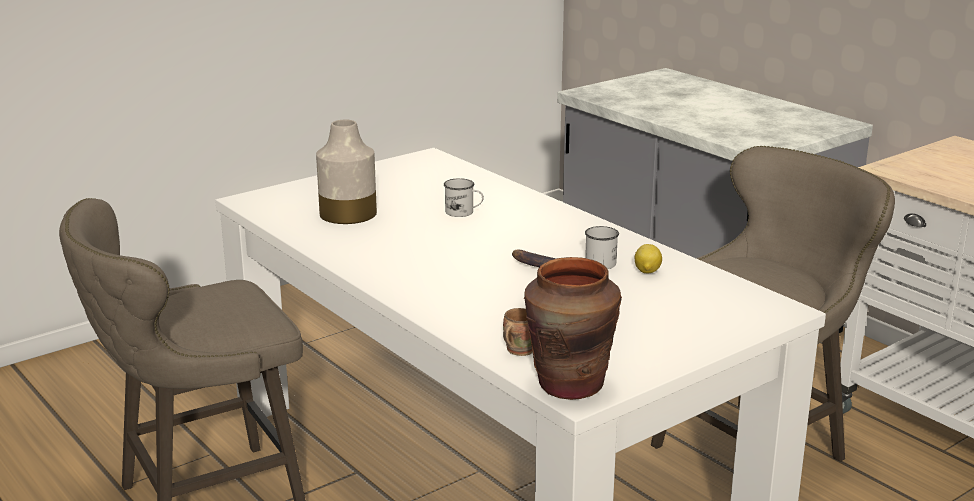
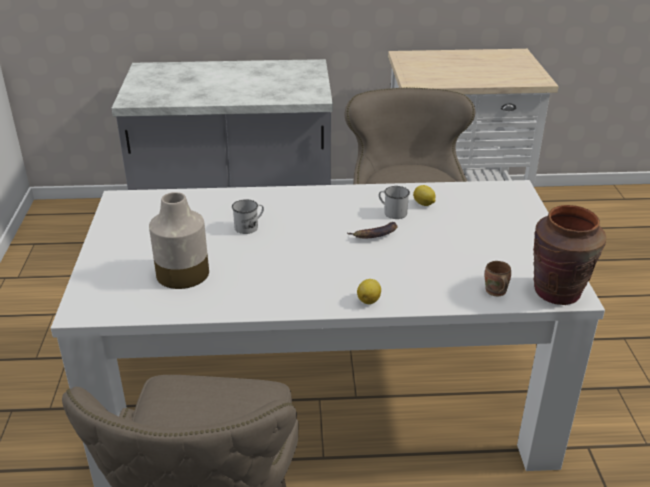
camera: 55 degrees left, 10 degrees up
none -> lemon [357,279,381,304]

